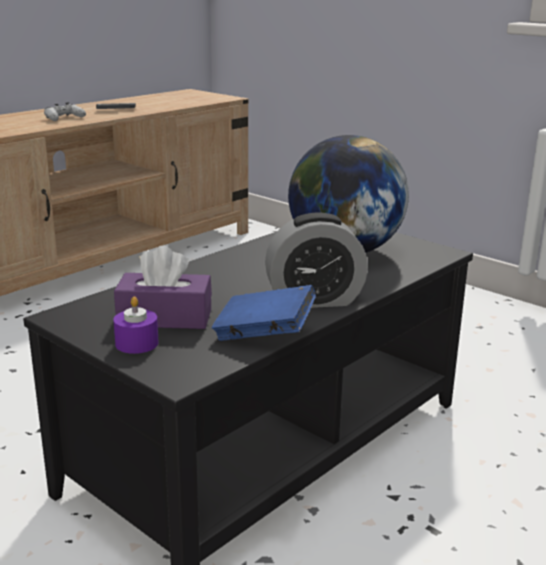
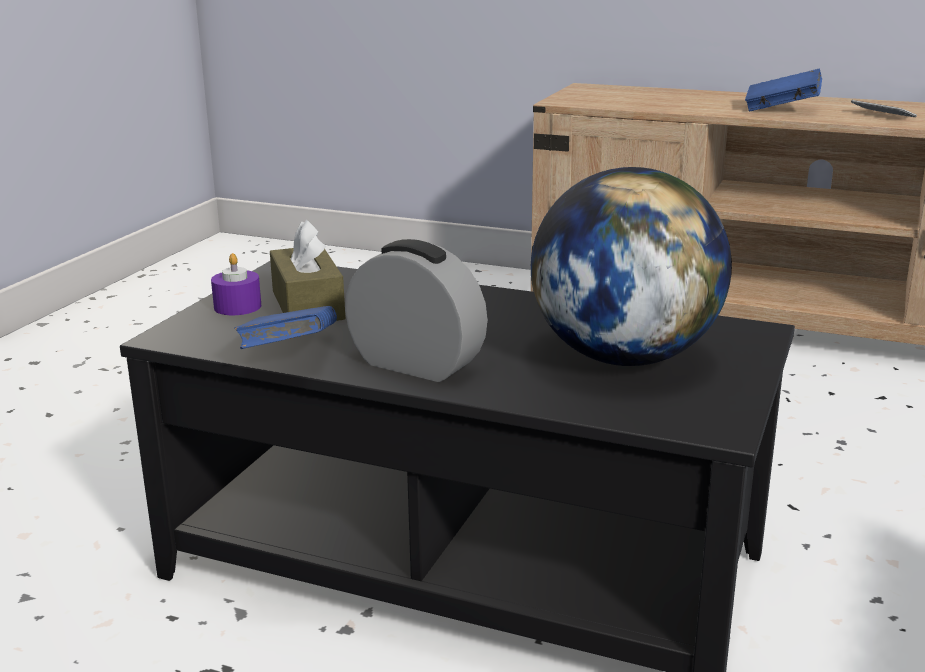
camera: 70 degrees right, 0 degrees up
white game controller [44,102,86,121] -> blue book [745,69,822,111]
purple tissue box [114,245,212,329] -> brown tissue box [270,220,345,321]
alarm clock [265,212,368,308] -> alarm clock turned 150 degrees clockwise [345,239,488,382]

